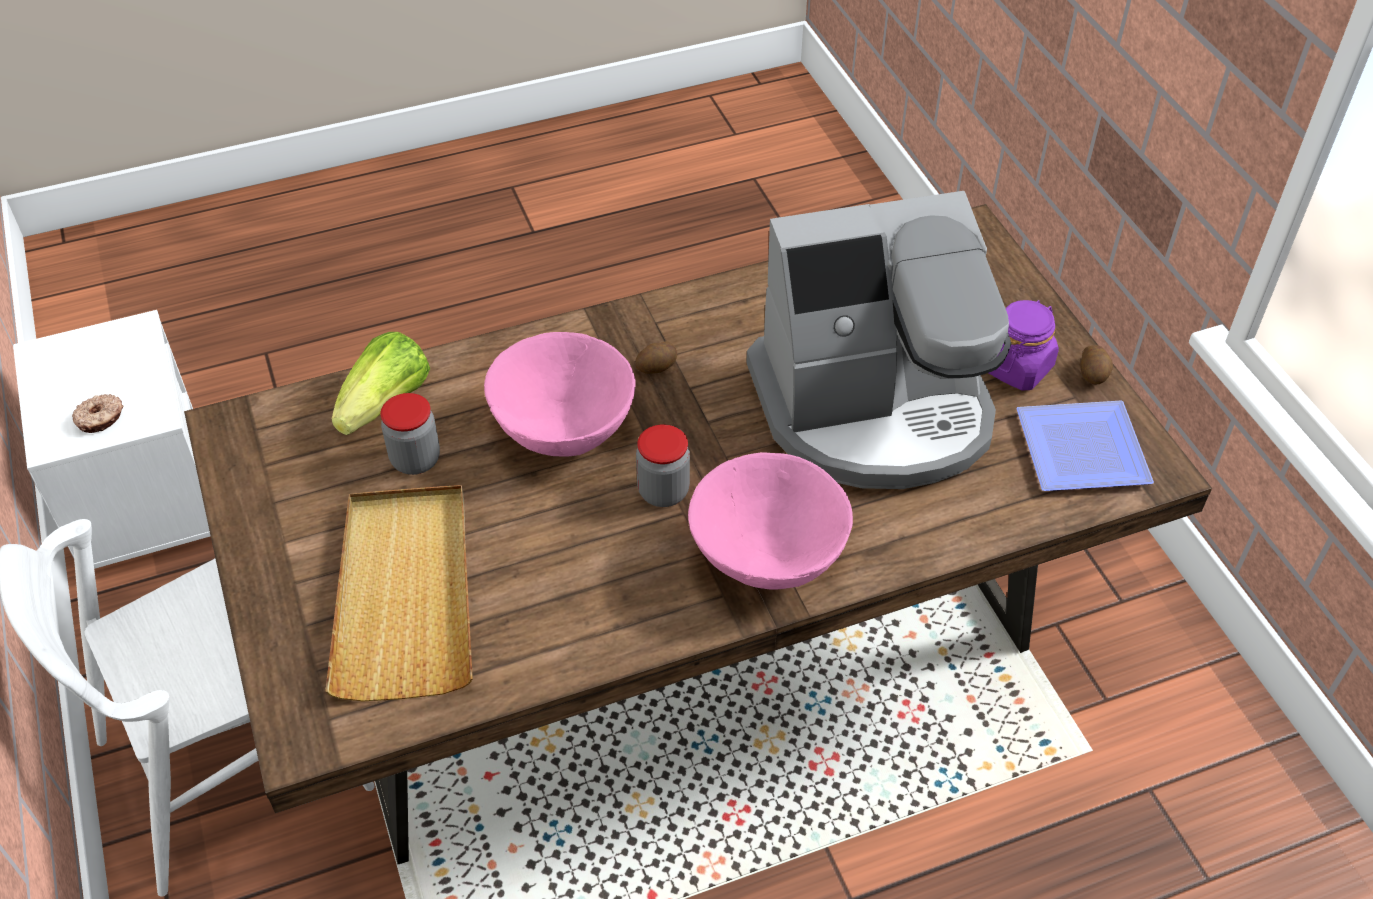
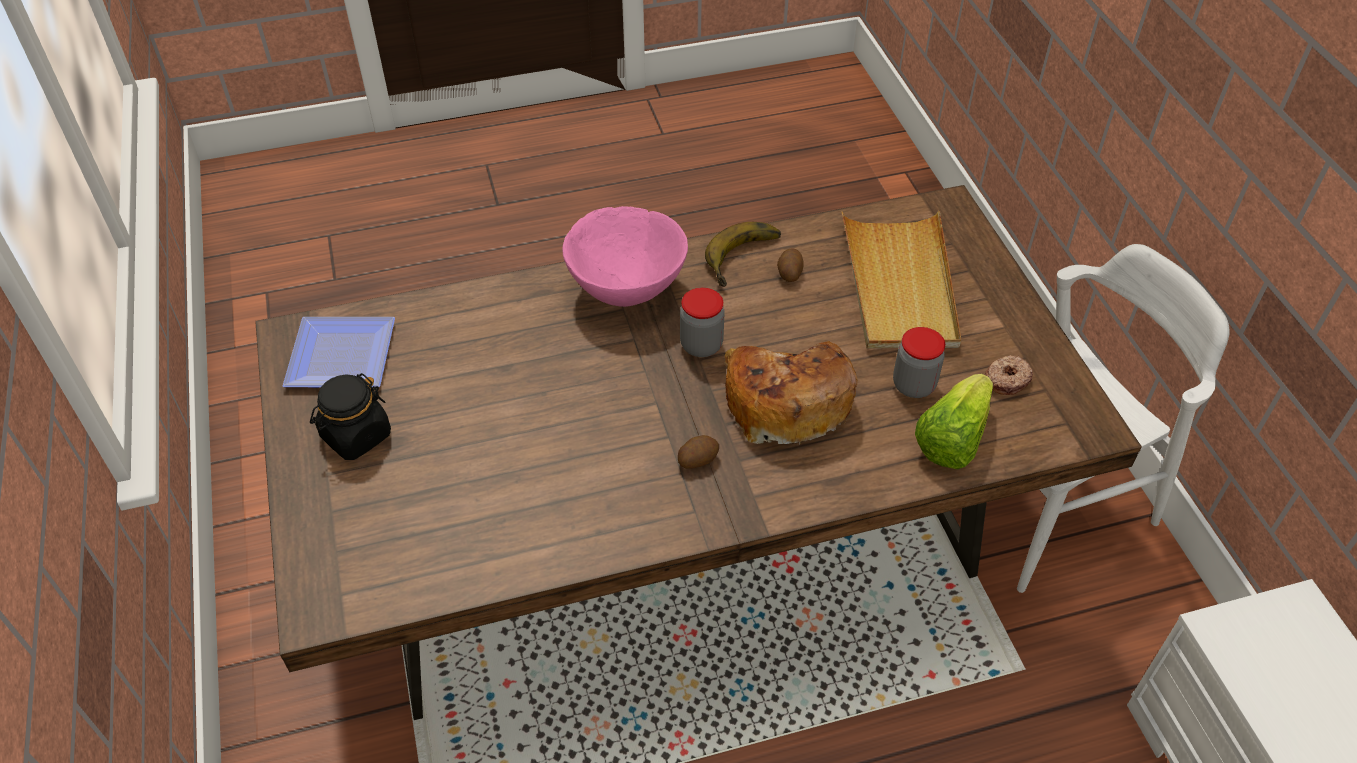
camera: 175 degrees left, 0 degrees up
donut [72,394,123,433] -> donut moved to [985,355,1033,395]
pink bowl [484,332,636,456] -> bread [724,341,858,445]
coffee machine [746,191,1011,489] -> none
purple jar [989,300,1059,391] -> black jar [310,373,391,460]
potato [1081,345,1113,385] -> potato moved to [777,248,804,282]
none -> banana [705,222,781,287]

